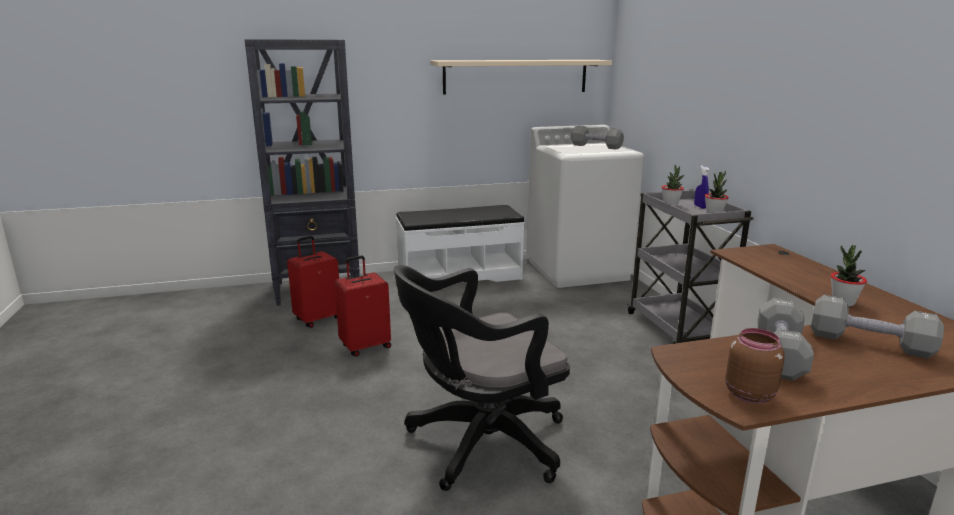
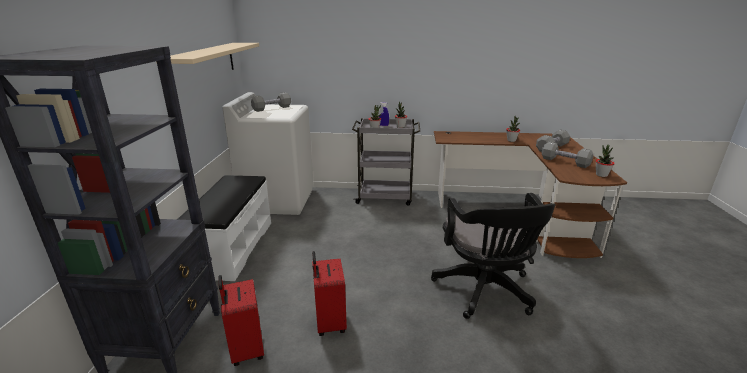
camera: 70 degrees left, 5 degrees up
brown jar [725,328,785,403] -> potted plant [596,145,615,177]

